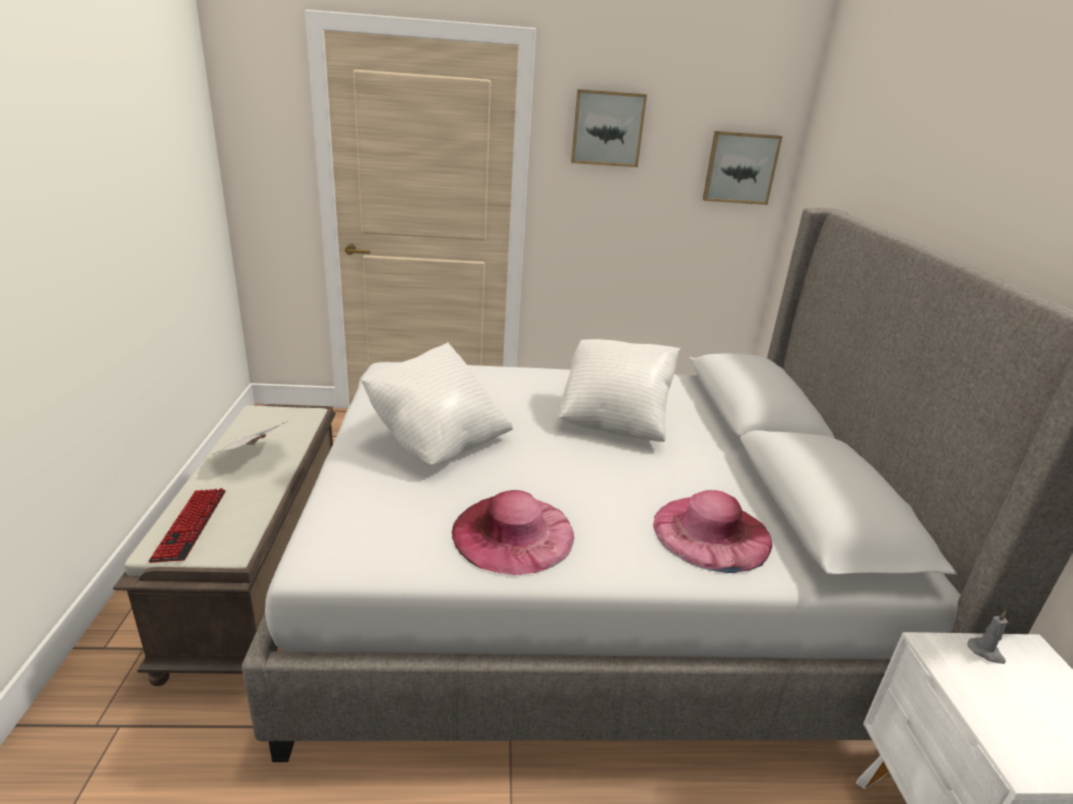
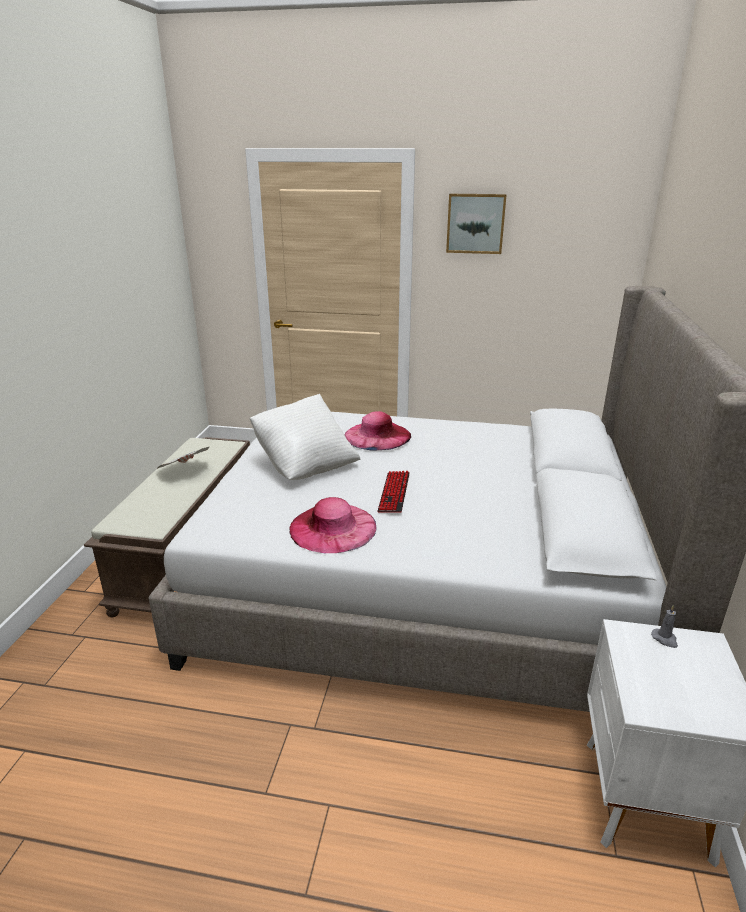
camera: 15 degrees right, 0 degrees up
keyboard [148,488,226,563] -> keyboard moved to [377,471,410,513]
white pillow [559,339,680,442] -> none
pink hat [653,490,772,573] -> pink hat moved to [345,411,411,451]
picture [703,131,783,205] -> none

